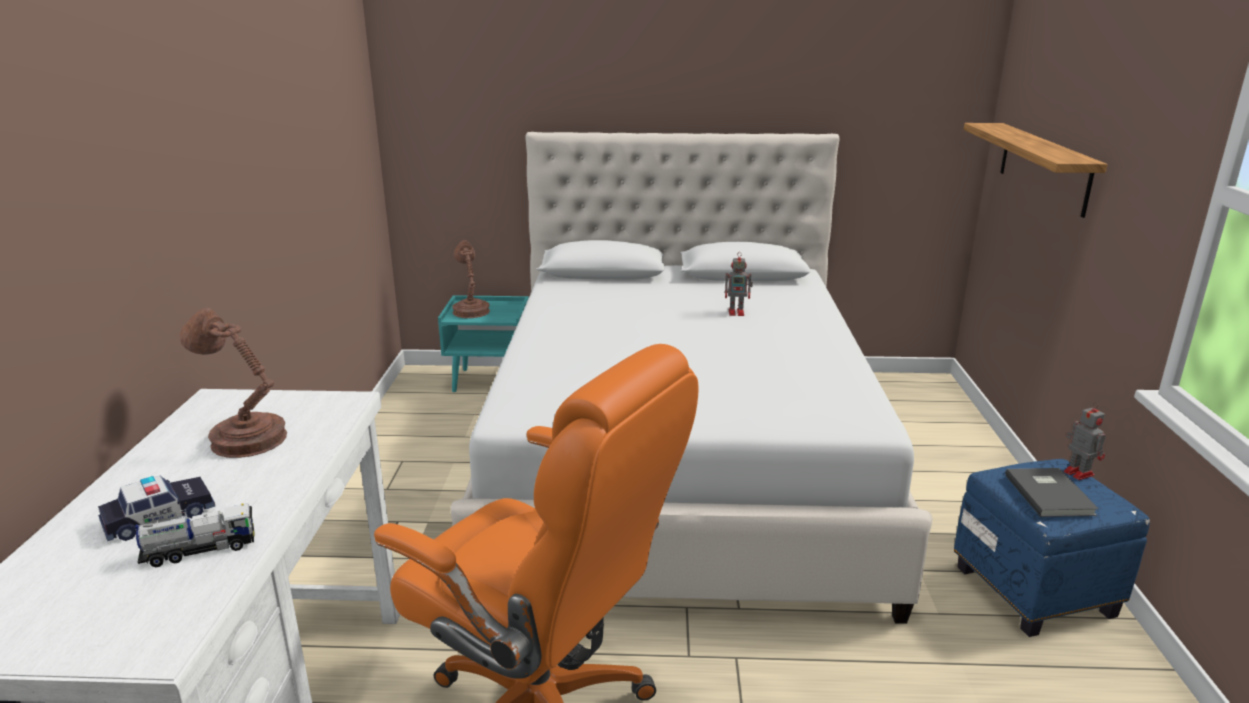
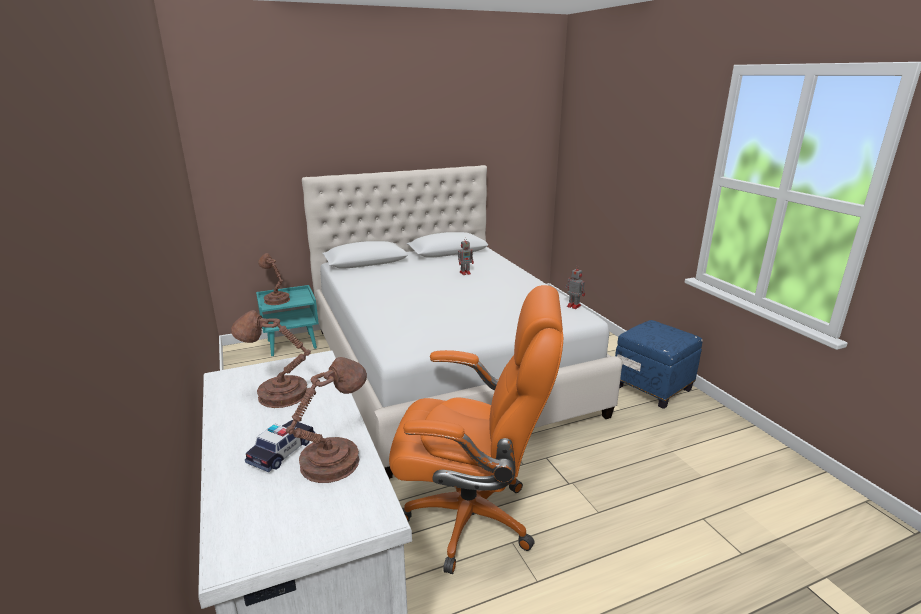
camera: 25 degrees left, 0 degrees up
toy truck [136,503,254,567] -> brown table lamp [286,357,367,483]
shelf [963,123,1108,218] -> none
grey book [1005,468,1099,517] -> none
toy robot [1064,402,1106,480] -> toy robot moved to [565,265,585,309]

